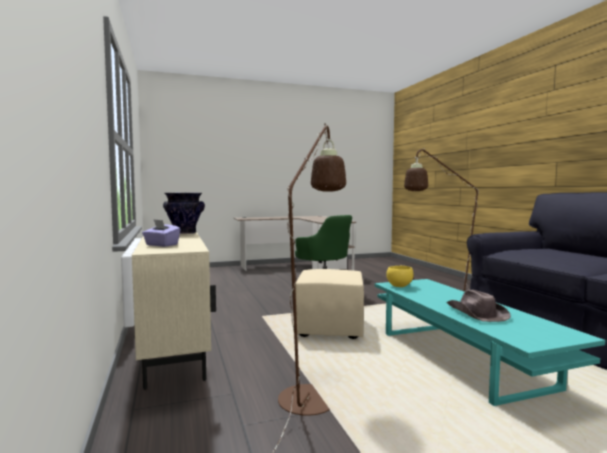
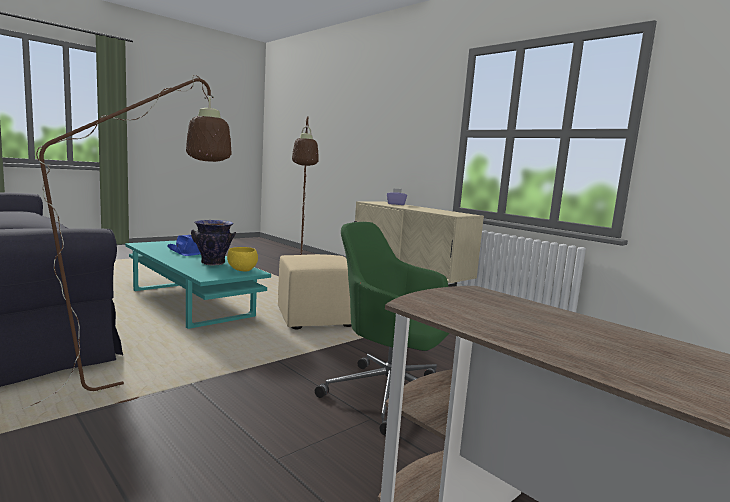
camera: 155 degrees right, 5 degrees up
vase [163,193,205,234] -> vase moved to [191,220,236,265]
brown hat [446,290,511,322] -> blue hat [168,235,201,256]

